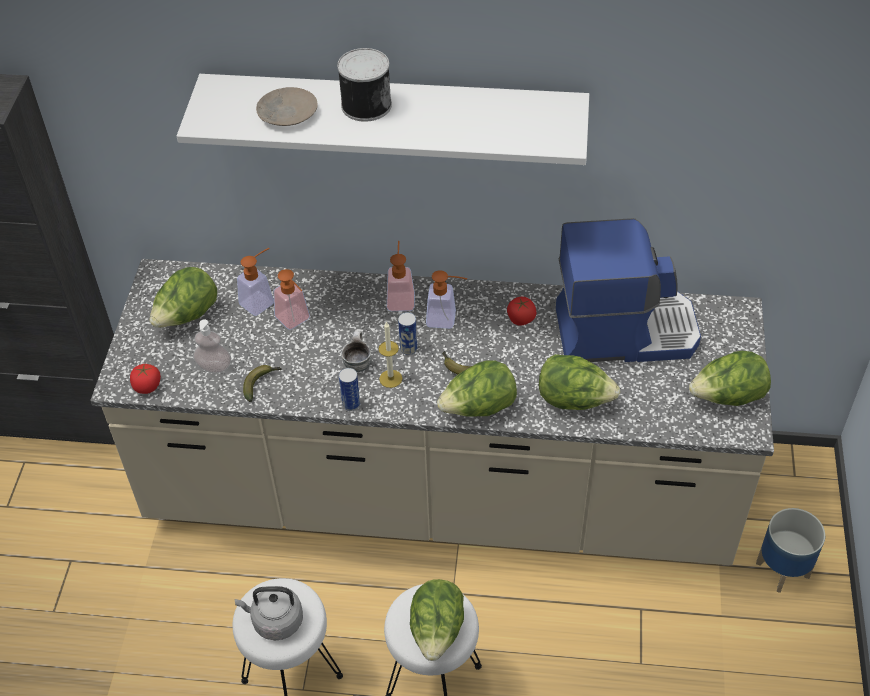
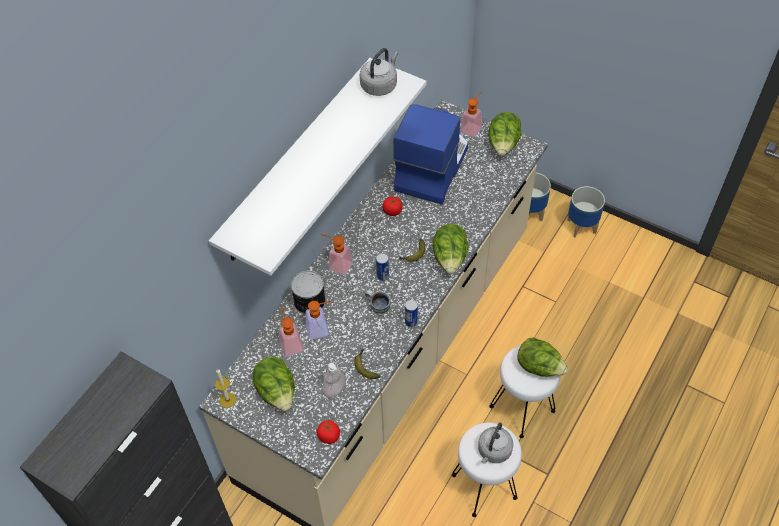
camera: 65 degrees left, 5 degrees up
beige plate [256,87,318,126] -> none
can [337,48,392,122] -> can moved to [291,271,326,315]
candle [379,321,402,388] -> candle moved to [215,369,236,408]
soap dispenser [426,270,468,329] -> soap dispenser moved to [460,92,482,137]
lettuce [539,354,620,410] -> none
none -> grey kettle [360,48,398,96]
none -> planter [567,186,605,237]

